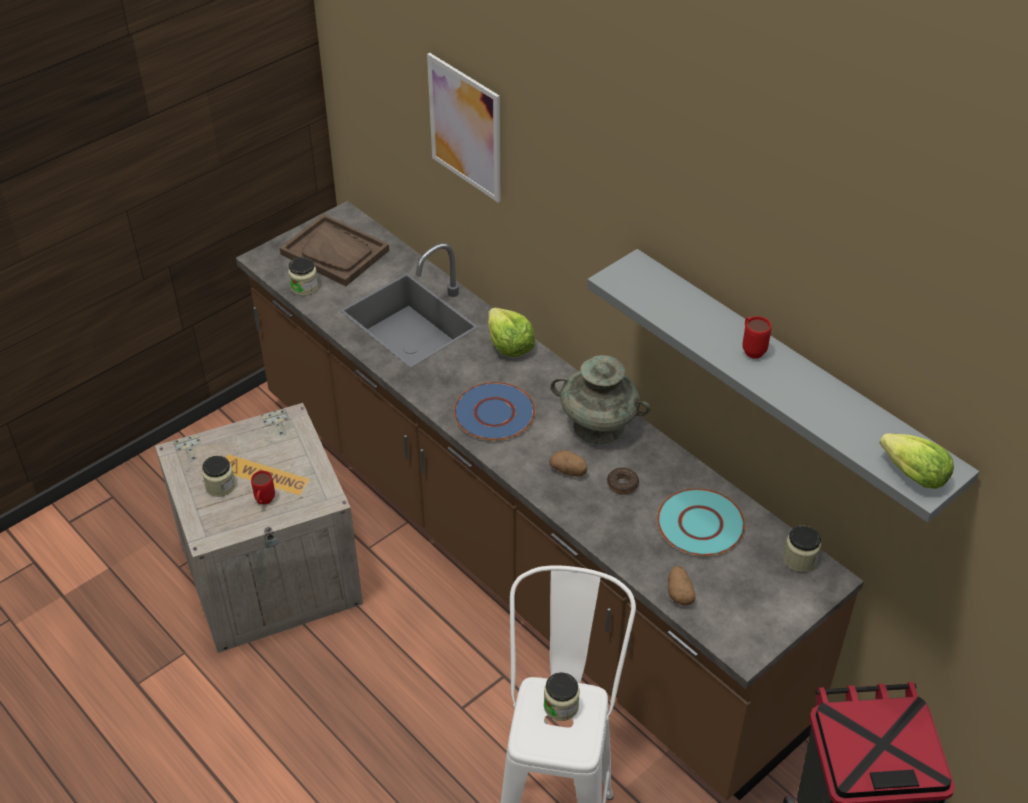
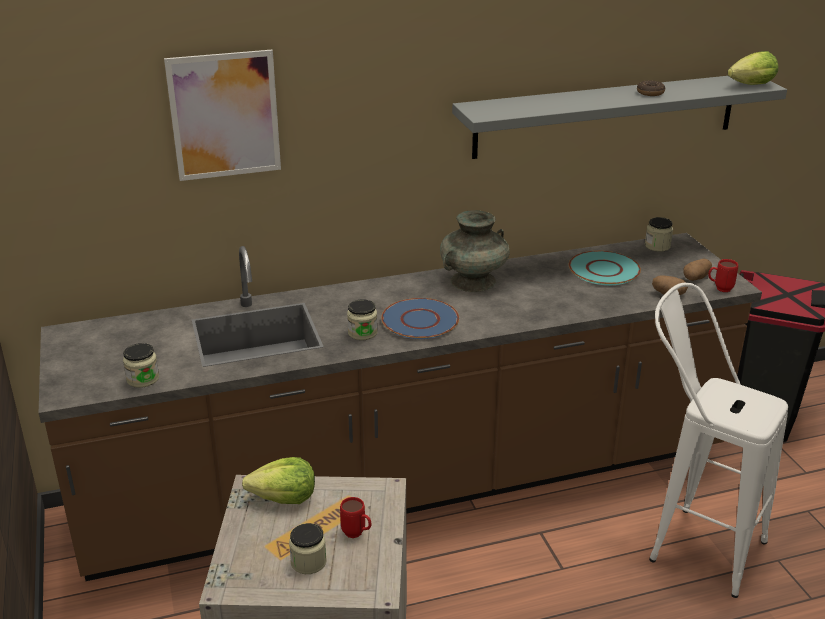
camera: 65 degrees left, 15 degrees down
brown tray [280,214,389,286] -> none
lettuce [488,307,535,357] -> lettuce moved to [242,457,315,504]
jar [544,672,580,721] -> jar moved to [347,299,377,340]
potato [549,450,587,477] -> potato moved to [683,259,712,281]
donut [607,467,639,494] -> donut moved to [637,80,665,96]
red mug [742,316,771,359] -> red mug moved to [708,259,738,292]

